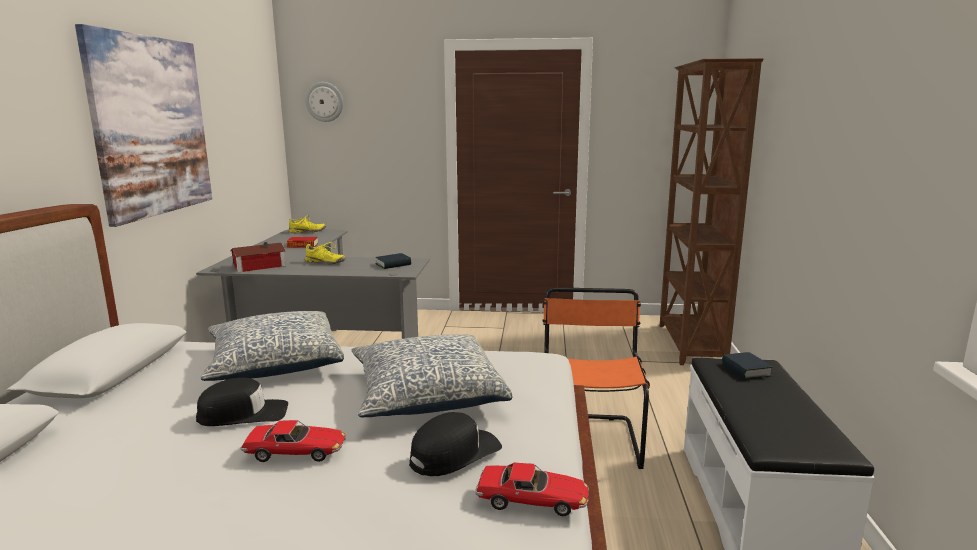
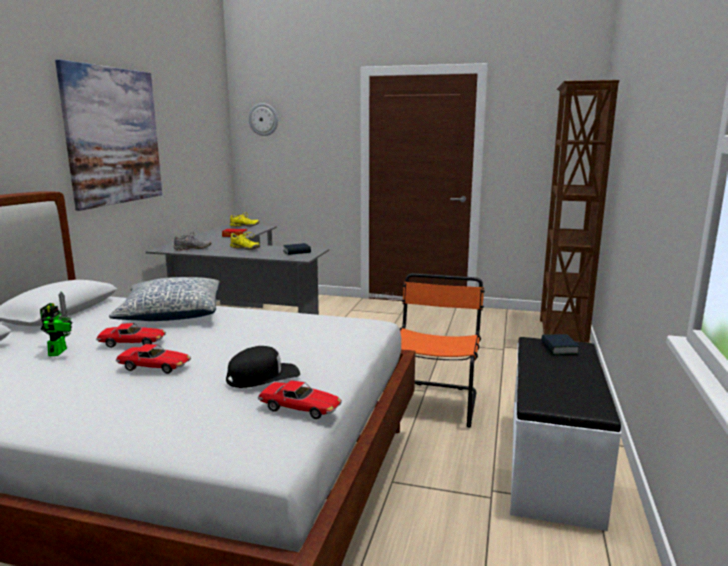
camera: 10 degrees right, 0 degrees up
black cap [196,377,288,426] -> toy car [96,323,166,348]
toy house [230,242,286,272] -> grey shoe [174,232,212,251]
pillow [351,334,512,418] -> none
none -> toy robot [40,292,73,356]

